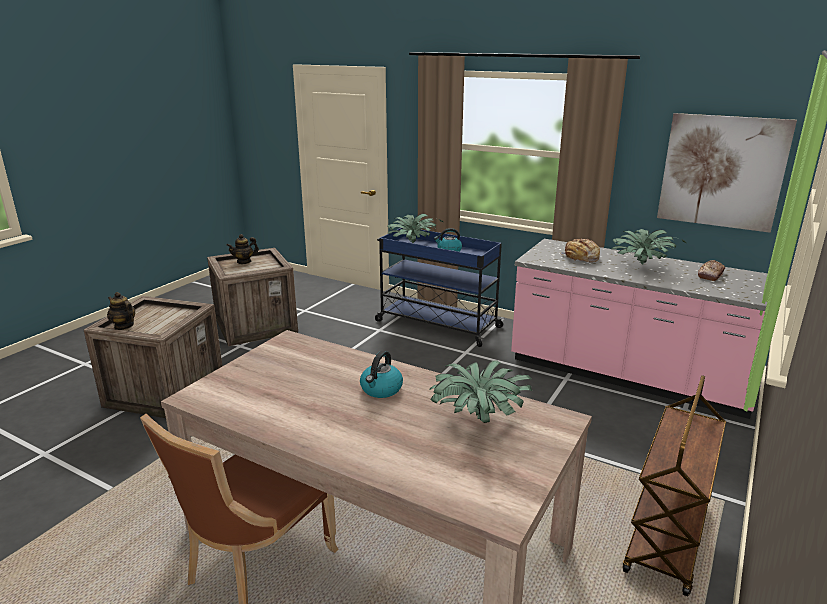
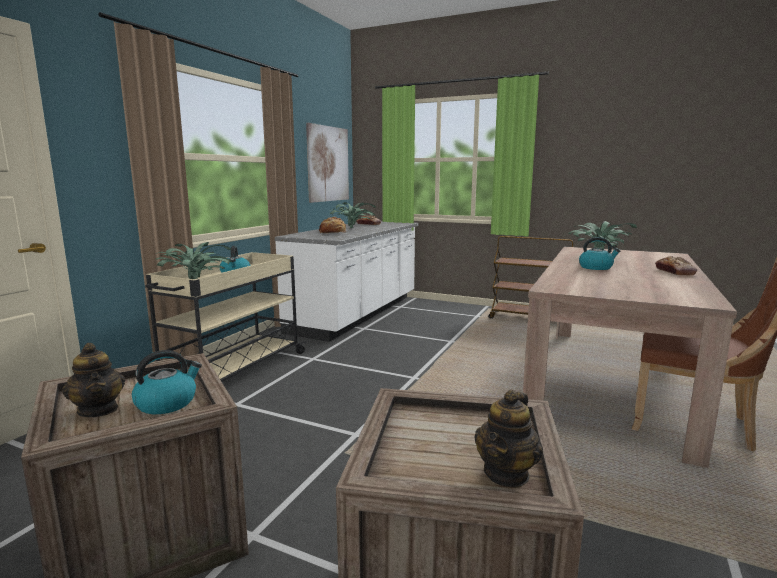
camera: 95 degrees left, 10 degrees down
blue cart [375,228,505,347] -> beige cart [145,252,306,382]
pink counter [511,239,768,419] -> white counter [275,221,419,342]
none -> kettle [132,350,202,414]
none -> bread [655,256,697,275]

